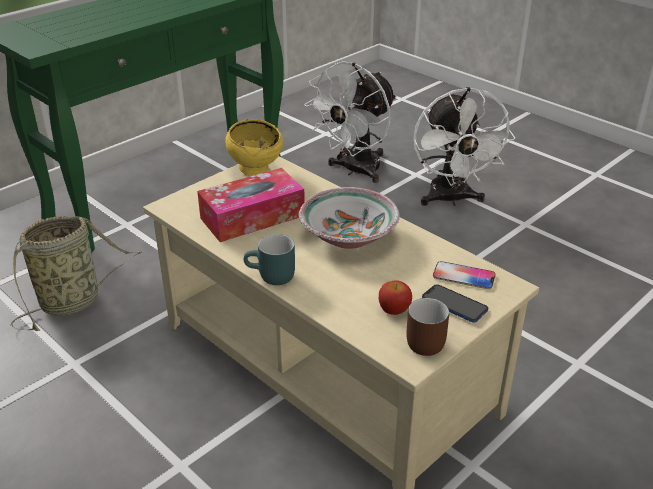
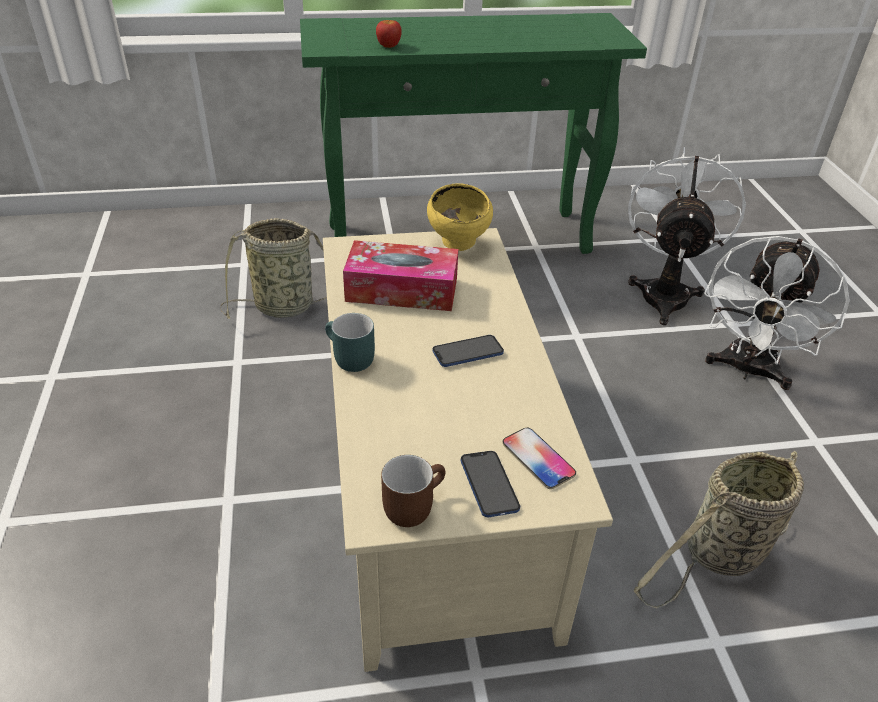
camera: 35 degrees right, 5 degrees up
bowl [299,187,400,249] -> phone [433,335,504,367]
white fan [304,61,396,183] -> white fan turned 120 degrees clockwise [628,147,746,325]
apple [379,281,412,315] -> apple moved to [376,20,402,48]
none -> basket [634,451,804,608]

